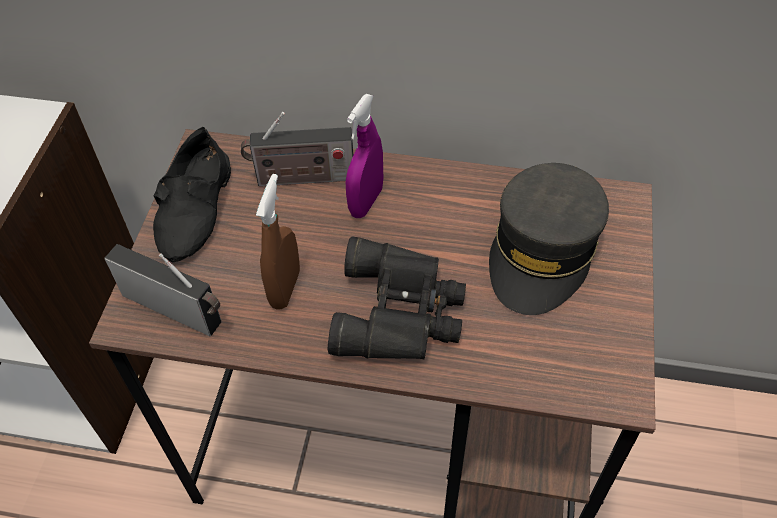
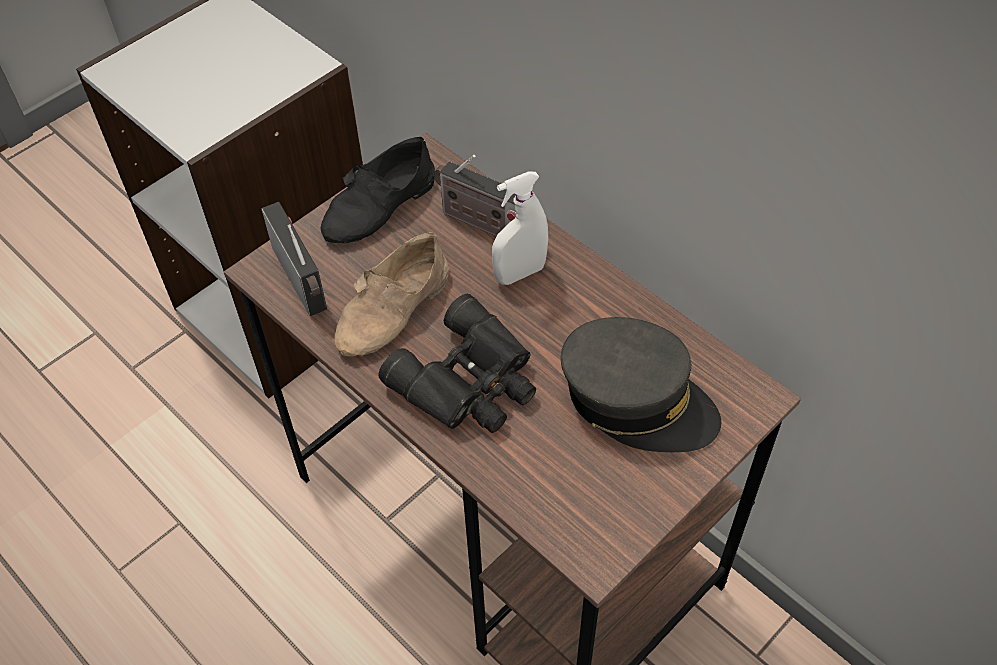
camera: 35 degrees right, 0 degrees up
brown spray bottle [256,174,300,310] -> beige shoe [334,232,449,356]
purple spray bottle [346,94,383,218] -> white spray bottle [492,171,548,285]
grey cap [489,163,609,315] -> grey cap turned 120 degrees counterclockwise [561,317,721,452]

